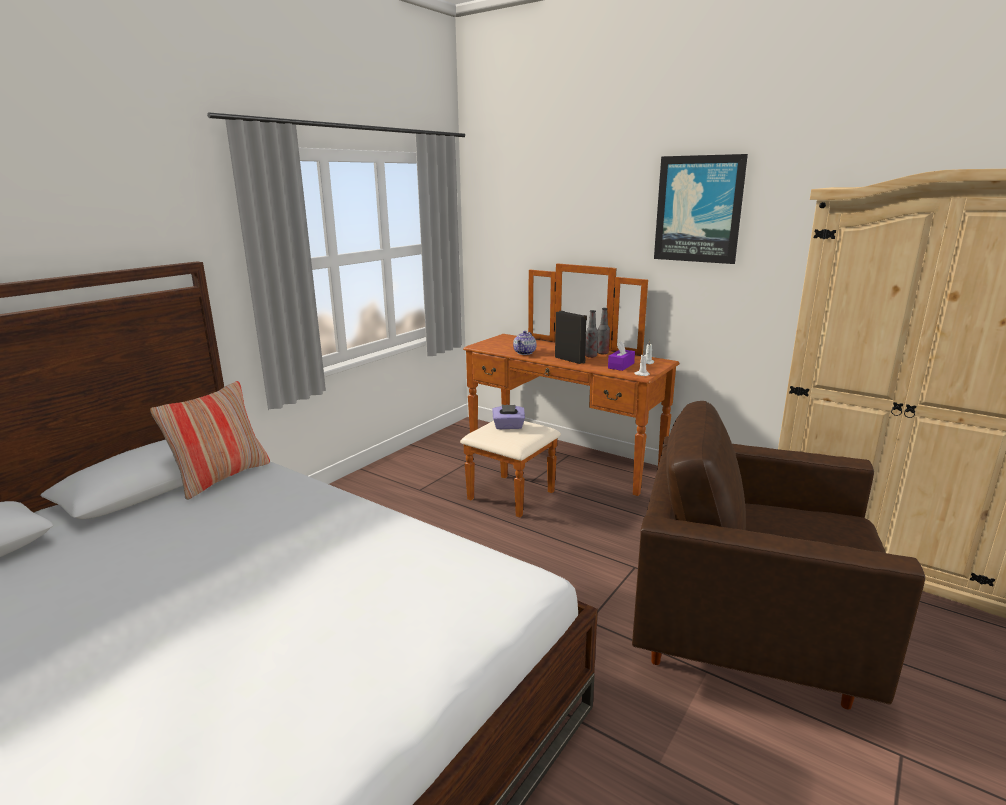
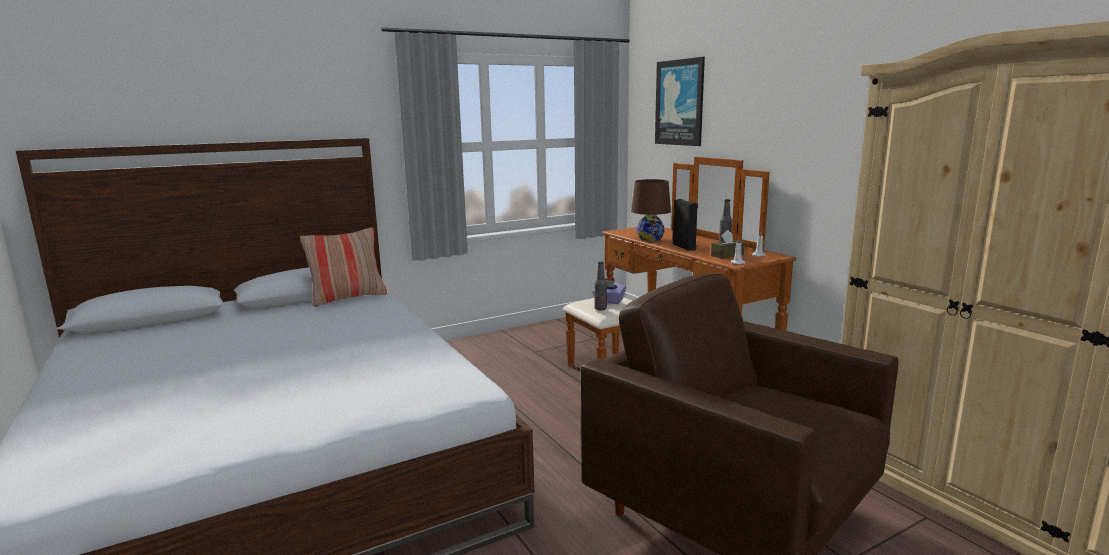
camera: 25 degrees right, 5 degrees down
teapot [513,331,536,355] -> brown table lamp [631,179,671,241]
bottle [585,310,598,358] -> bottle moved to [594,261,607,310]
purple tissue box [608,341,635,371] -> brown tissue box [711,230,745,259]
picture [654,154,748,264] -> picture moved to [655,57,705,146]

